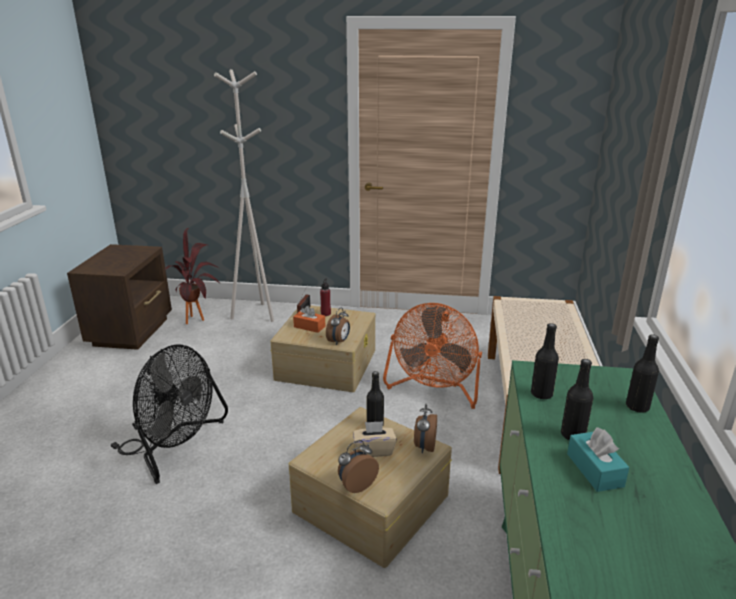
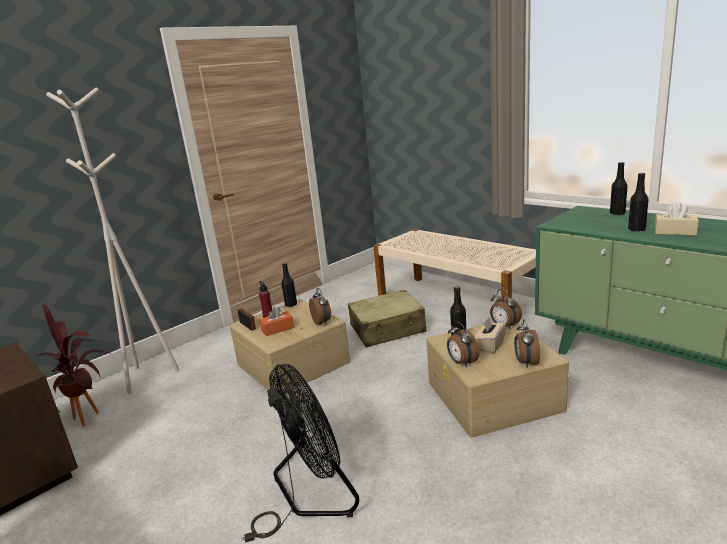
camera: 50 degrees left, 5 degrees down
orange fan [383,303,482,409] -> beige suitcase [348,289,427,348]
black bottle [531,323,559,399] -> black bottle moved to [281,263,297,307]
turquoise tissue box [567,427,630,492] -> beige tissue box [655,202,699,235]
none -> alarm clock [447,322,479,367]

